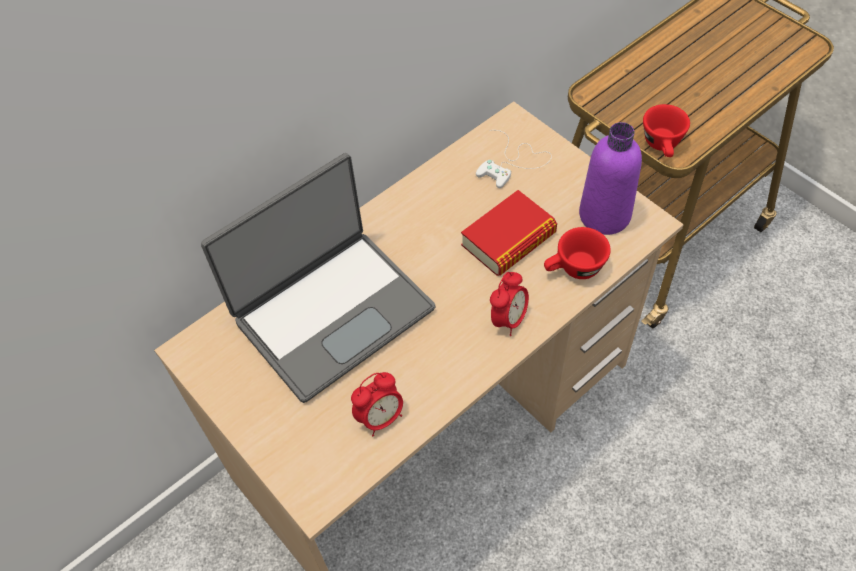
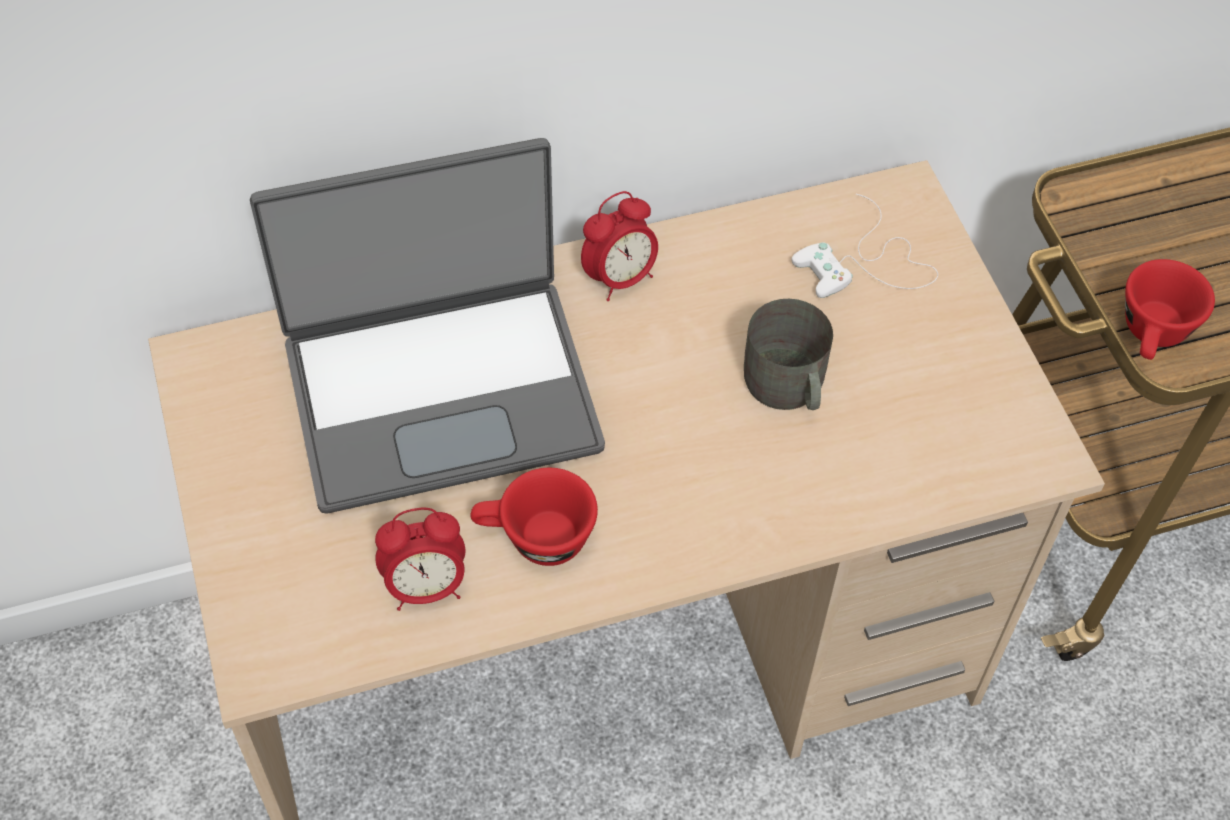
camera: 20 degrees right, 0 degrees up
book [461,190,557,276] -> grey mug [744,299,833,410]
alarm clock [490,272,529,336] -> alarm clock moved to [581,191,658,301]
red cup [544,227,611,279] -> red cup moved to [470,468,598,566]
purple bottle [579,122,642,235] -> none

